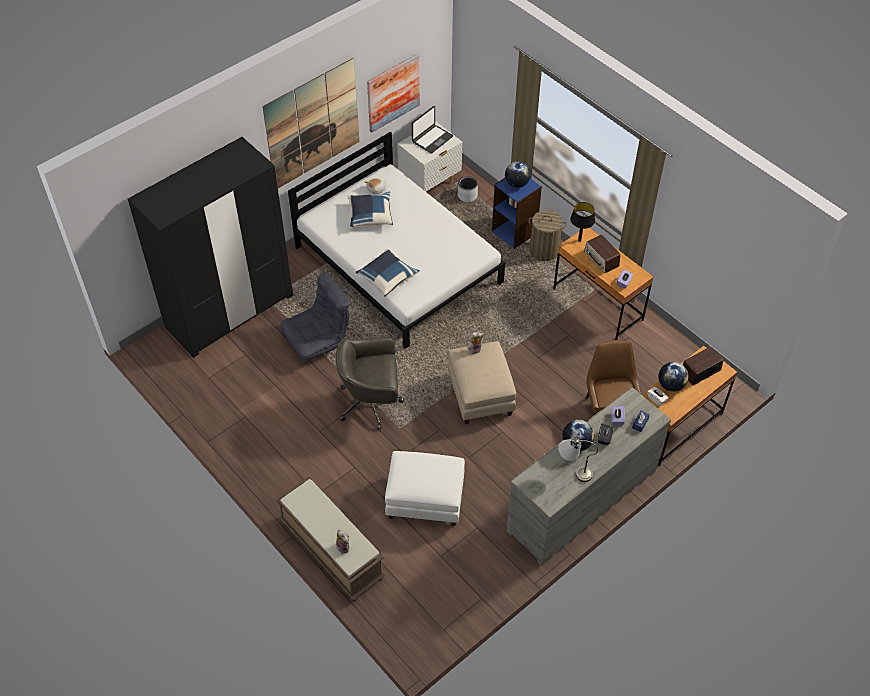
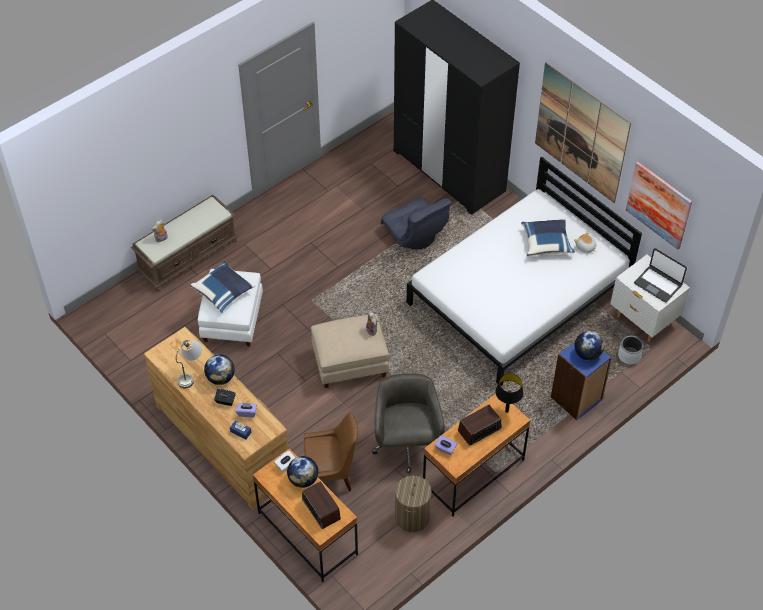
camera: 90 degrees right, 0 degrees up
grey office chair [336,337,404,430] -> grey office chair moved to [372,373,445,474]
blue pillow [356,248,420,297] -> blue pillow moved to [190,261,255,313]
grey dresser [506,387,671,566] -> brown dresser [144,327,288,509]
laundry basket [529,210,566,261] -> laundry basket moved to [395,473,432,532]

